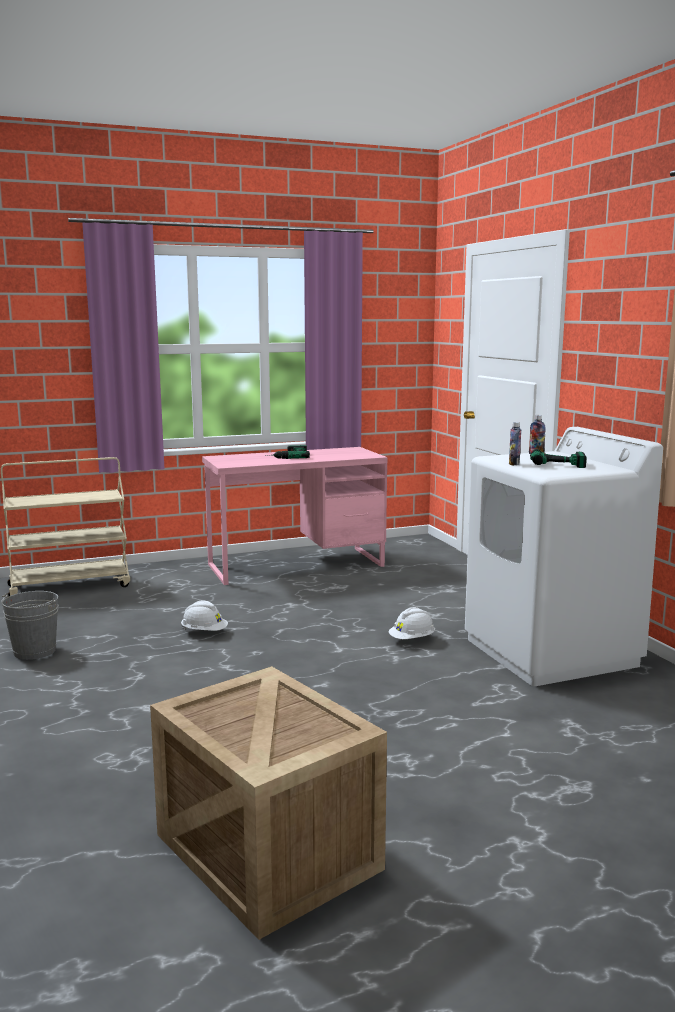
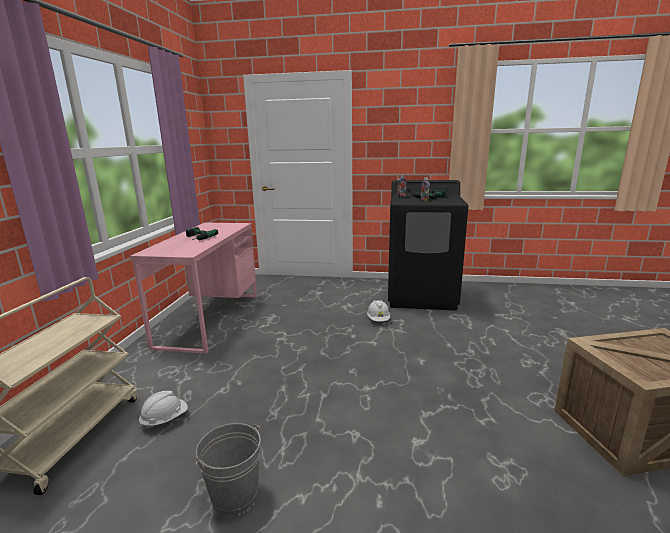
camera: 60 degrees left, 5 degrees up
white hard hat [181,600,228,631] -> white hard hat moved to [139,391,188,430]
white washing machine [465,427,663,686] -> black washing machine [388,180,468,311]

